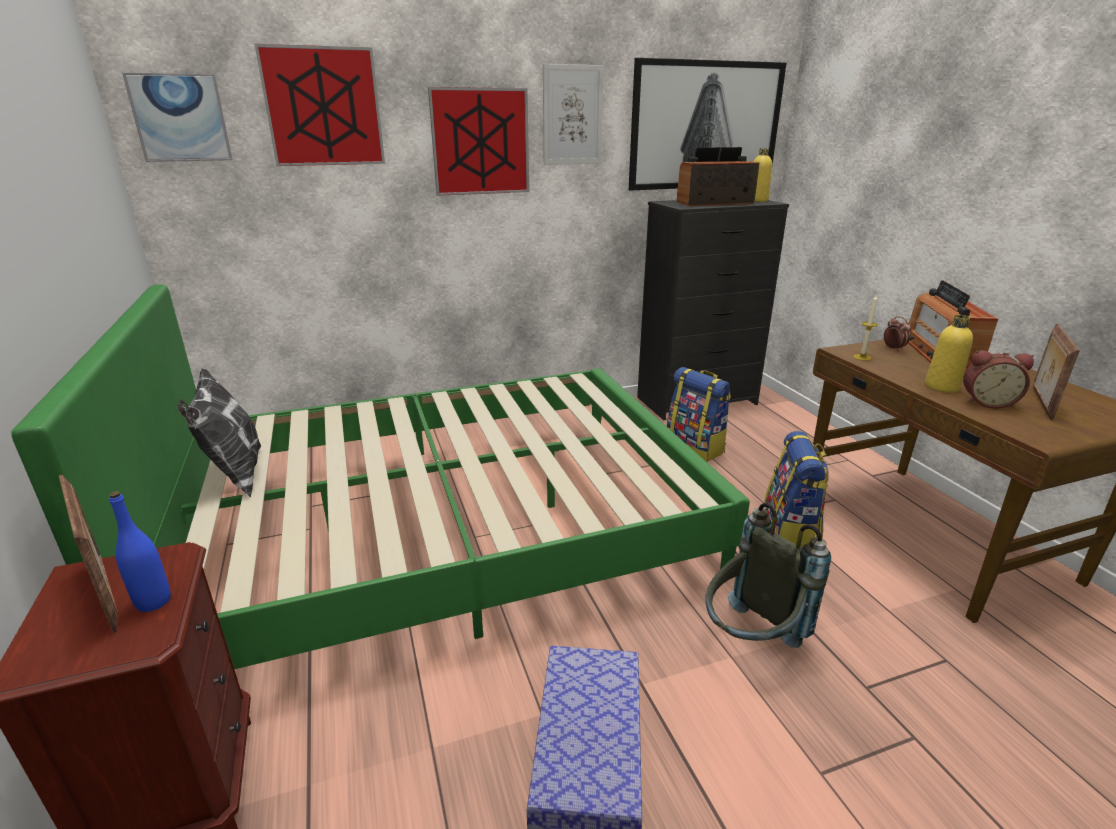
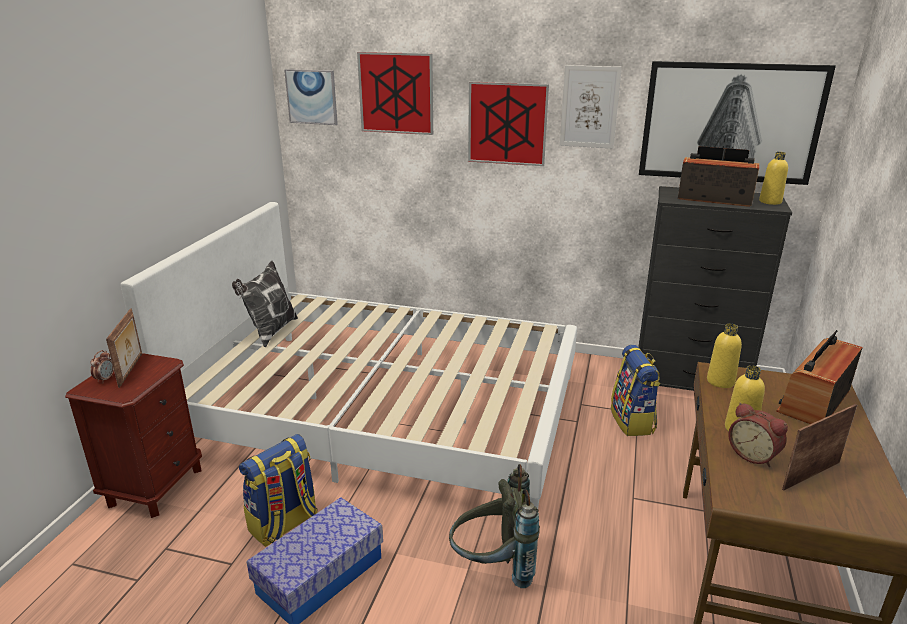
camera: 35 degrees right, 0 degrees up
green bed [11,284,750,669] -> white bed [121,202,577,509]
blue bottle [109,491,171,612] -> none
backpack [764,431,829,547] -> backpack moved to [239,434,318,547]
candle [853,295,878,361] -> yellow bottle [707,323,742,388]
alarm clock [884,316,911,351] -> alarm clock moved to [90,350,114,382]

